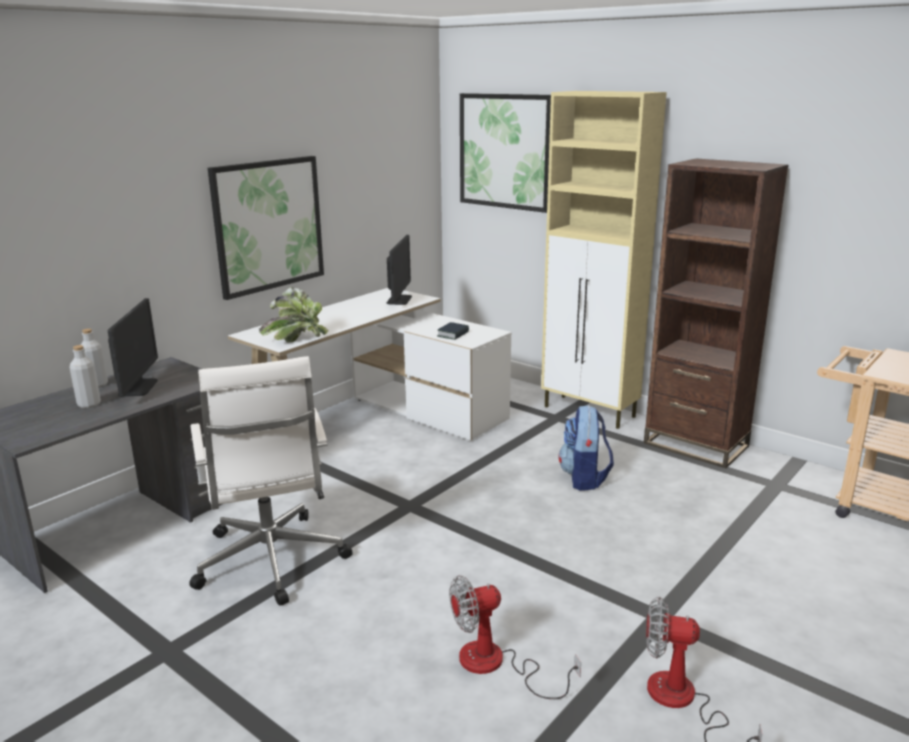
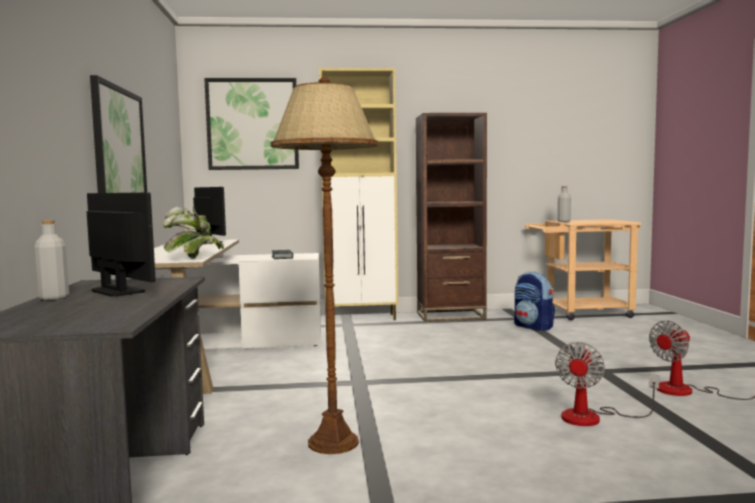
camera: 45 degrees left, 15 degrees down
grey bottle [69,345,101,408] -> grey bottle moved to [557,186,571,222]
white office chair [189,356,353,605] -> brown floor lamp [271,77,378,454]
backpack [558,405,614,491] -> backpack moved to [514,272,555,331]

